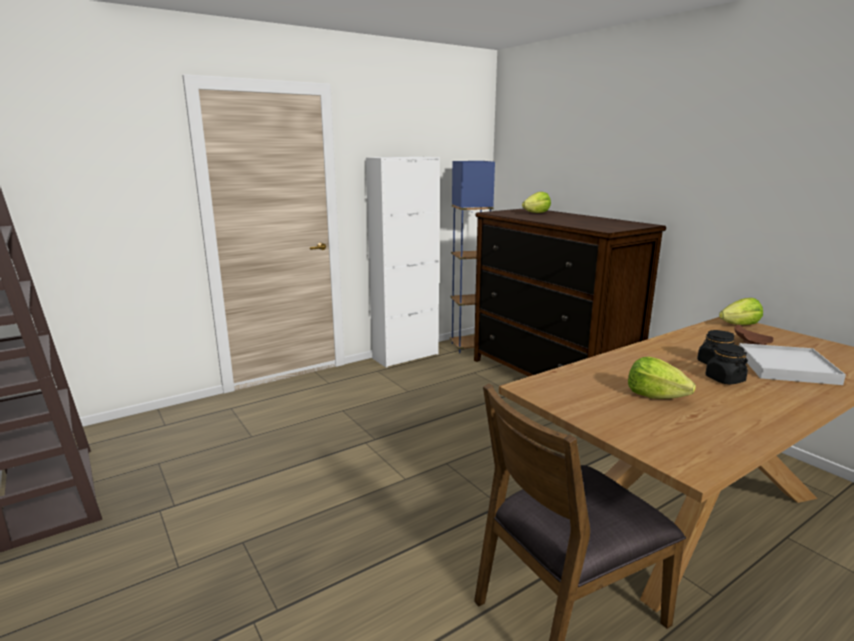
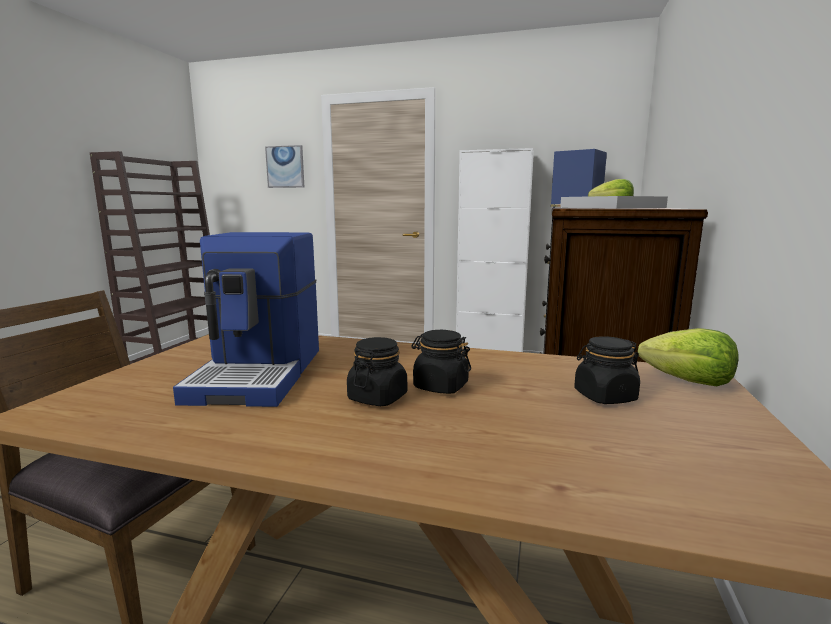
camera: 50 degrees right, 5 degrees down
lettuce [628,357,696,399] -> coffee machine [173,232,319,407]
brown plate [734,325,774,345] -> black jar [574,336,640,404]
white tray [739,343,846,385] -> white tray moved to [560,196,668,208]
none -> picture [265,145,304,188]

